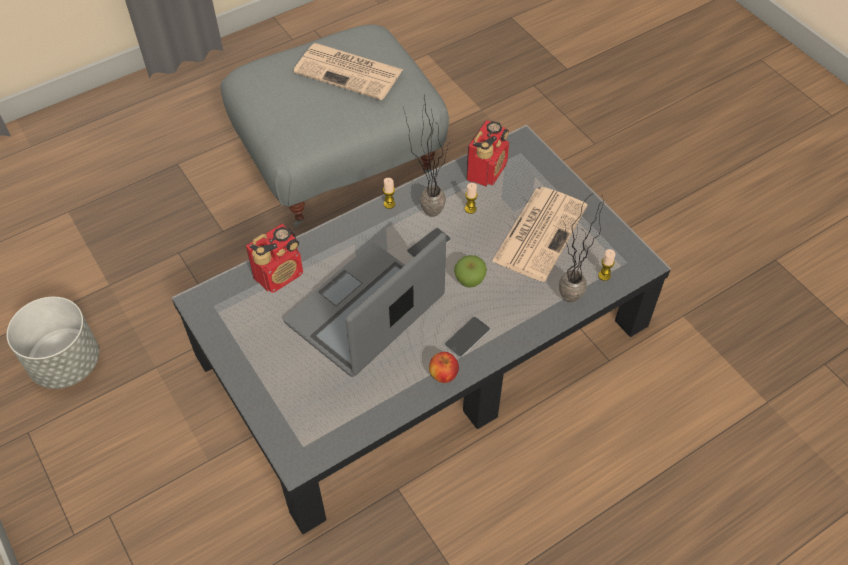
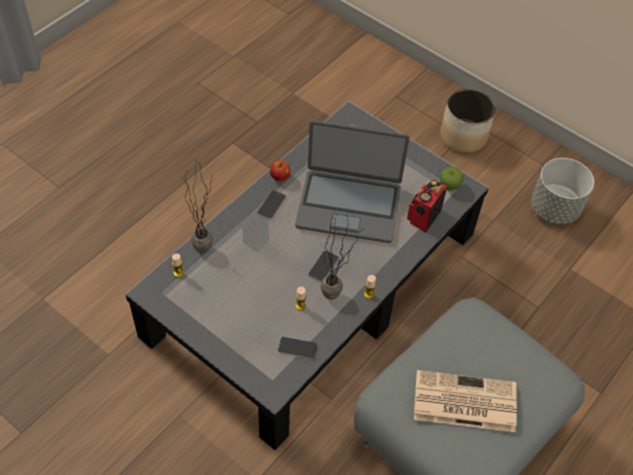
camera: 160 degrees right, 0 degrees up
laptop [284,233,446,377] -> laptop turned 75 degrees clockwise [295,120,409,243]
apple [454,255,487,288] -> apple moved to [440,166,464,191]
radio [466,120,509,186] -> phone [277,337,318,359]
newspaper [492,187,587,282] -> none
none -> planter [440,89,496,153]

